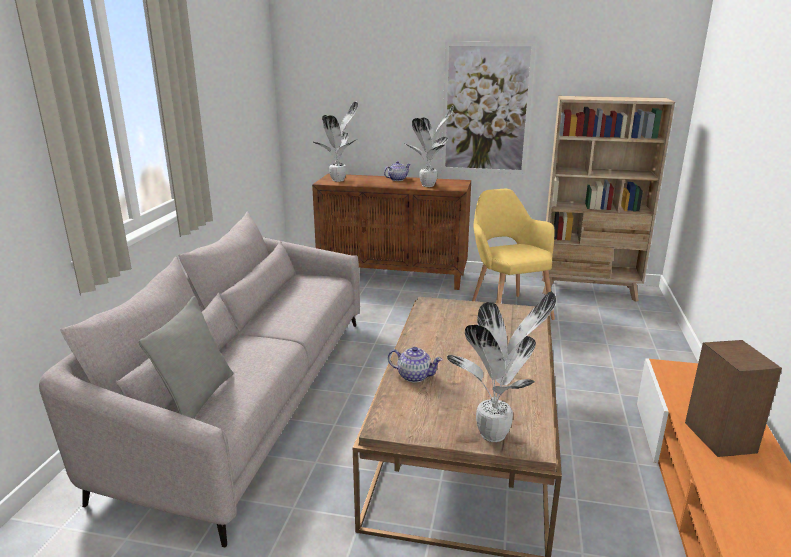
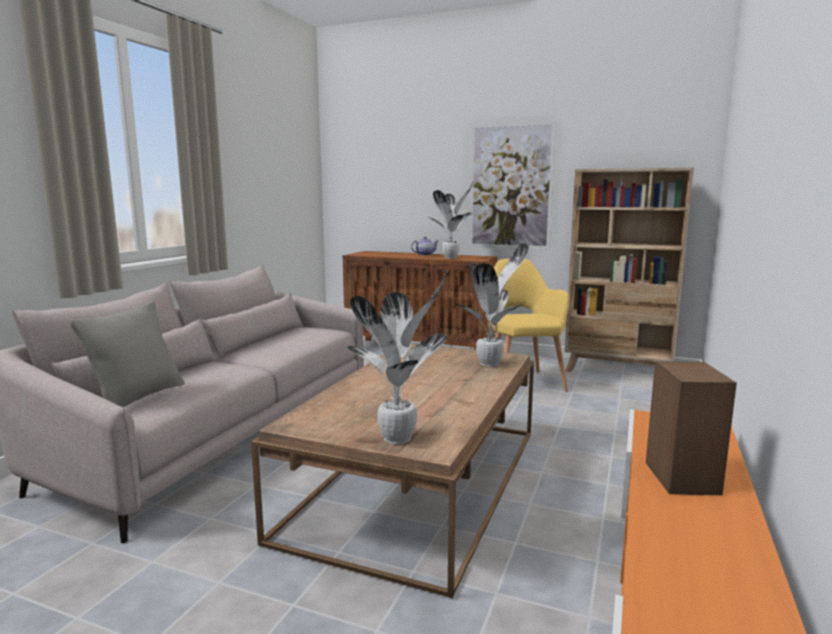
camera: 10 degrees right, 10 degrees down
potted plant [313,102,358,182] -> potted plant moved to [453,243,529,366]
teapot [388,347,443,383] -> none

